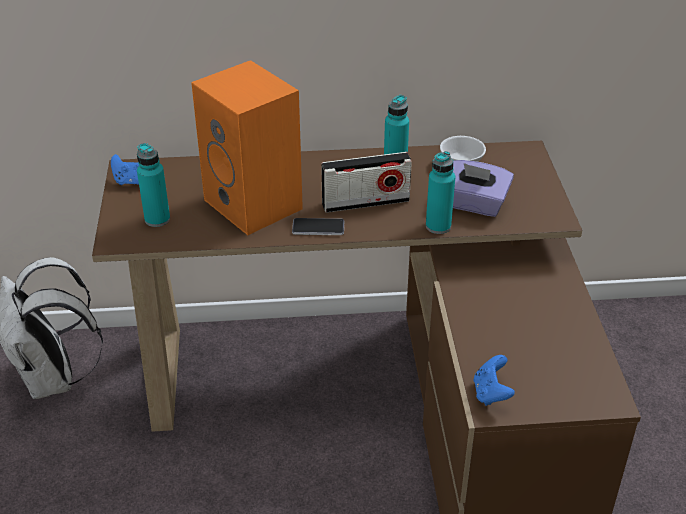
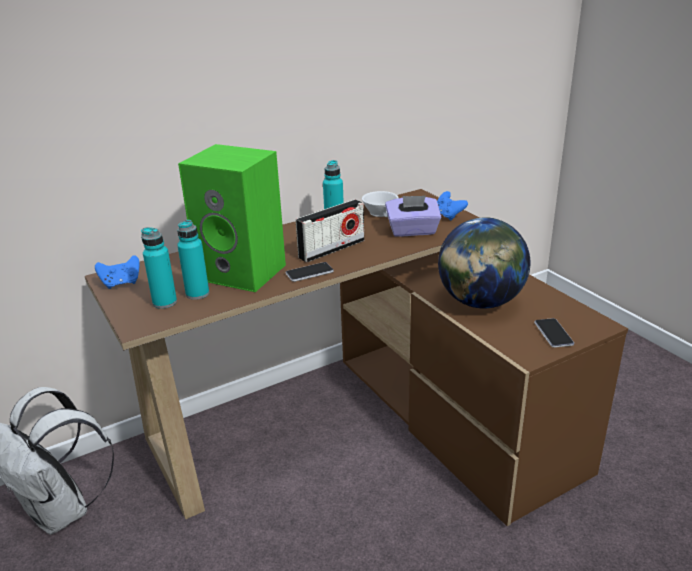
camera: 25 degrees left, 10 degrees down
orange speaker [191,60,303,235] -> green speaker [178,144,286,292]
turquoise bottle [426,151,455,234] -> turquoise bottle moved to [177,220,209,300]
blue game controller [474,355,515,406] -> blue game controller moved to [437,191,468,220]
none -> globe [438,217,531,309]
none -> phone [534,318,574,348]

